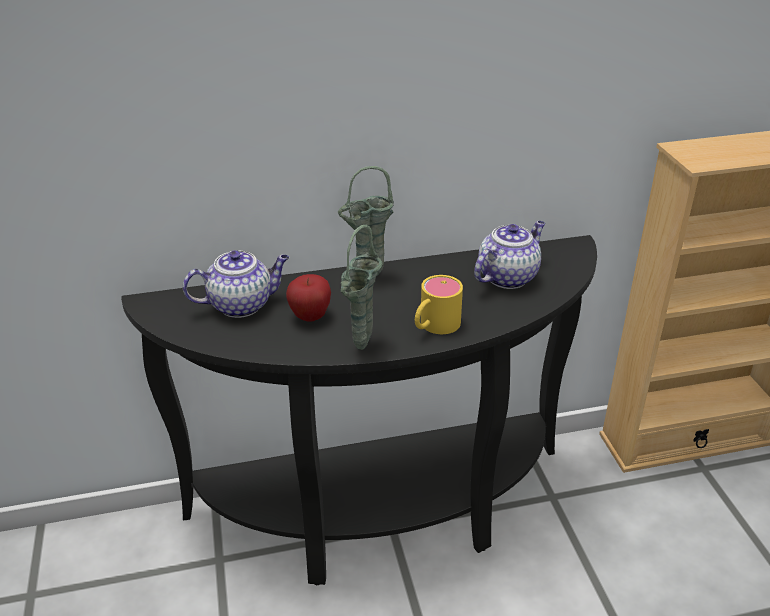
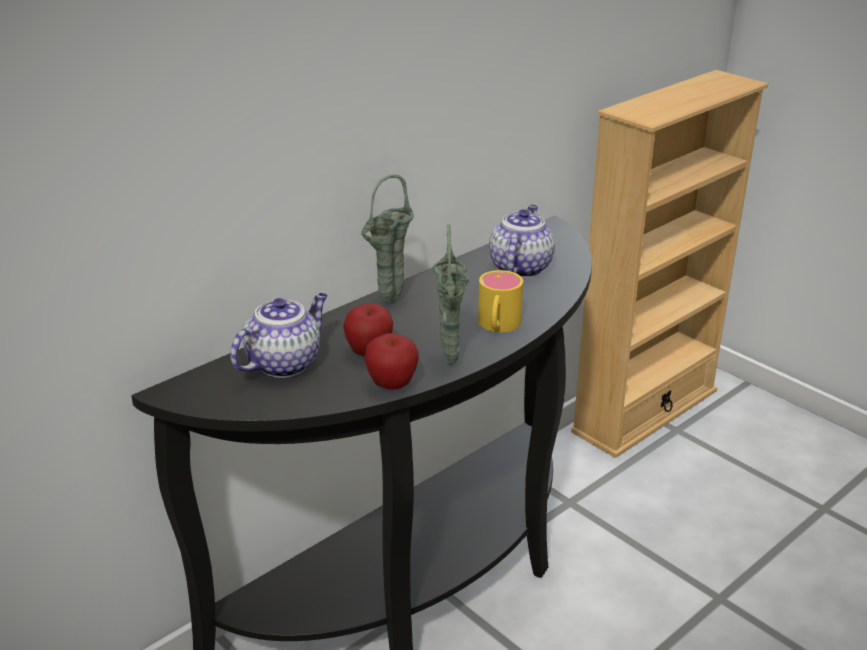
camera: 30 degrees left, 5 degrees down
none -> apple [364,333,419,390]

